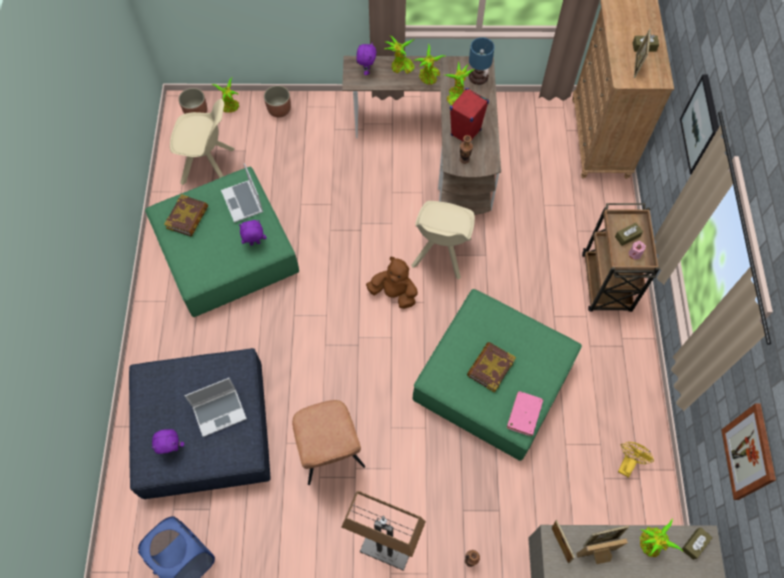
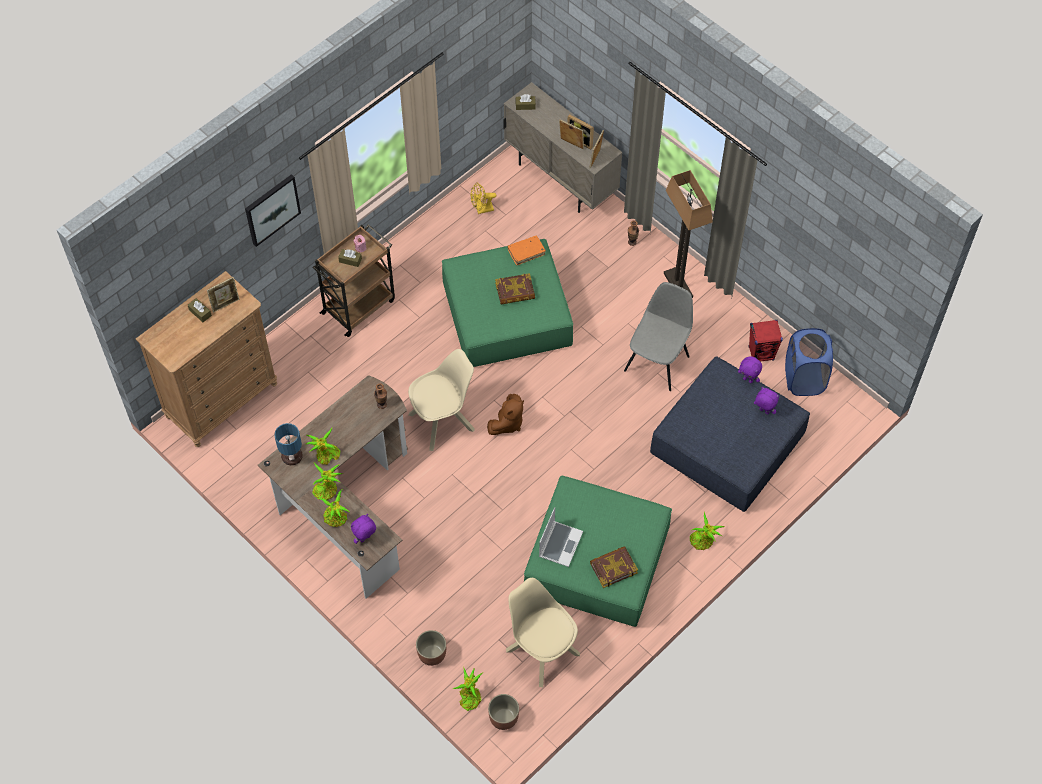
camera: 135 degrees left, 5 degrees down
laptop [185,378,247,437] -> none
purple plush toy [239,220,267,246] -> purple plush toy moved to [738,356,762,383]
brown chair [292,400,365,485] -> grey chair [624,282,693,391]
brown plush toy [366,257,418,309] -> brown plush toy turned 120 degrees counterclockwise [487,394,524,435]
red speaker [450,88,489,142] -> red speaker moved to [749,320,783,362]
pink book [507,391,543,436] -> orange book [508,236,546,265]
potted plant [640,518,683,557] -> potted plant moved to [690,512,724,550]
picture [721,403,776,500] -> none

